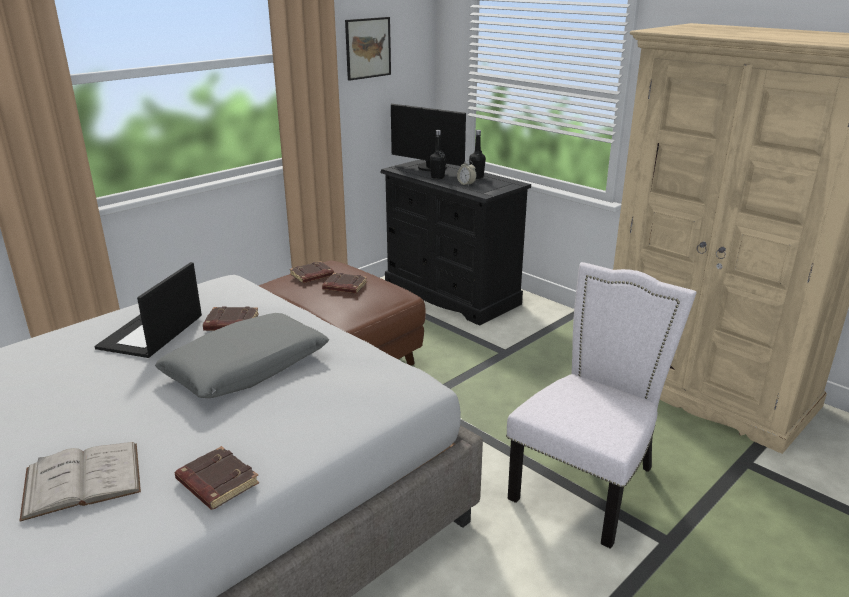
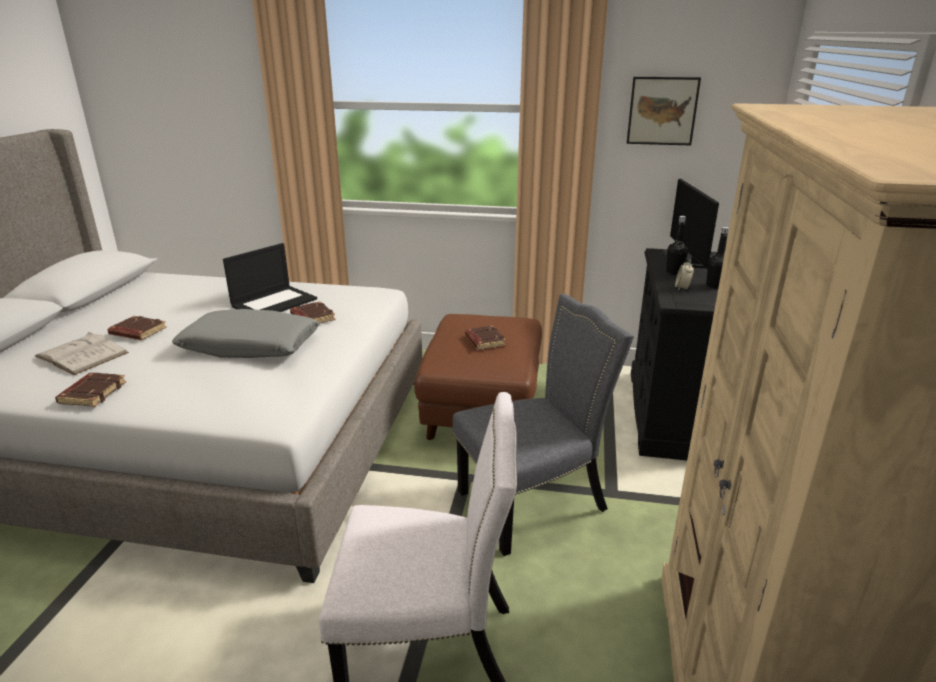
camera: 55 degrees right, 0 degrees up
laptop [95,262,202,358] -> laptop turned 150 degrees clockwise [223,243,317,312]
brown book [290,261,334,283] -> brown book moved to [108,316,167,340]
none -> grey chair [453,294,634,556]

